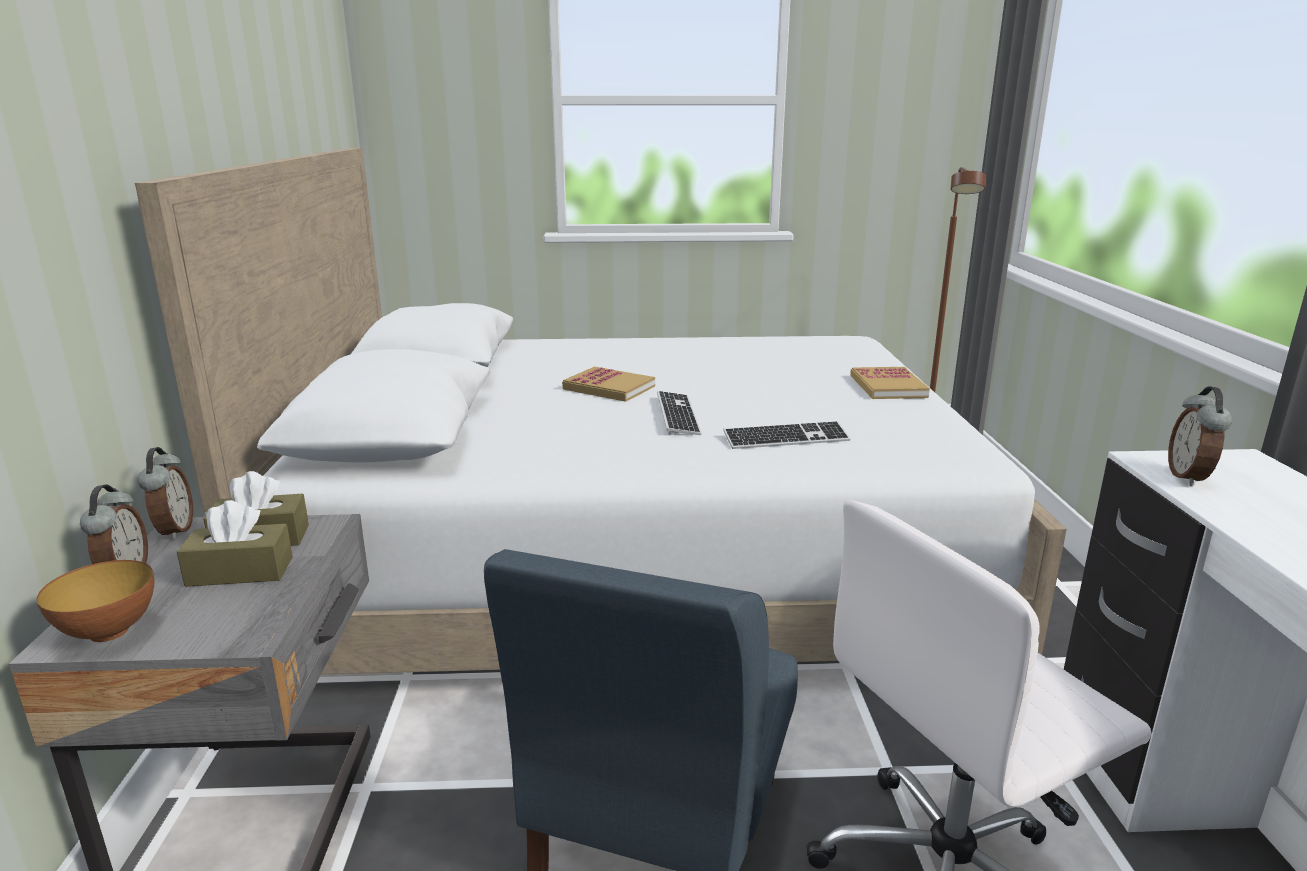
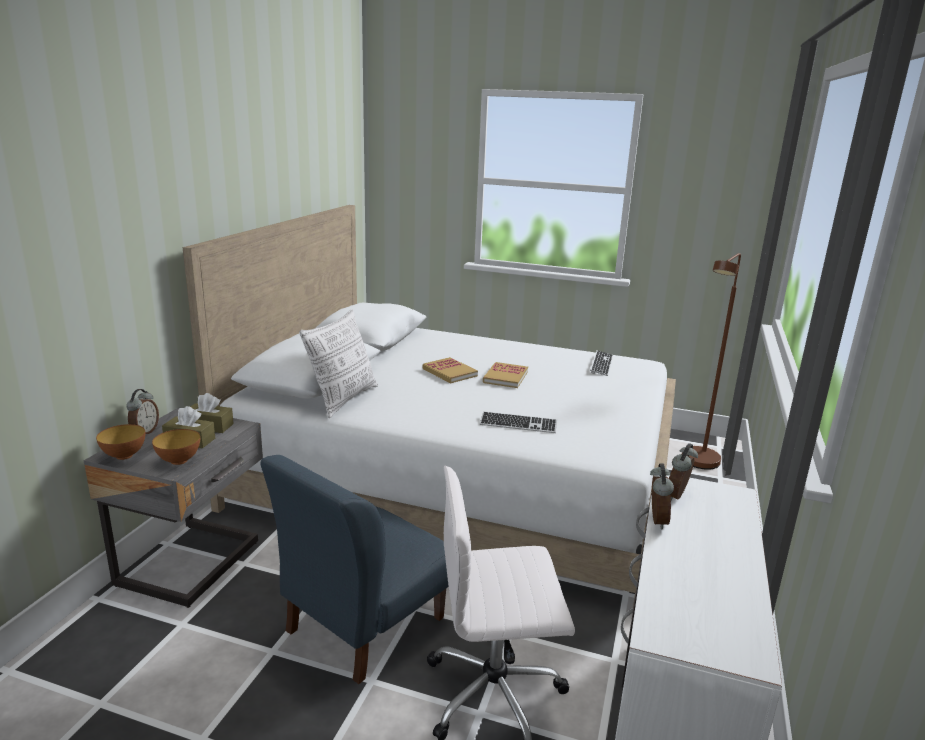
camera: 20 degrees right, 0 degrees up
alarm clock [138,447,193,540] -> alarm clock moved to [650,464,674,530]
keyboard [657,391,702,435] -> keyboard moved to [590,350,613,376]
book [850,367,930,399] -> book moved to [483,362,528,388]
none -> bowl [152,429,200,465]
none -> pillow [299,309,378,418]

